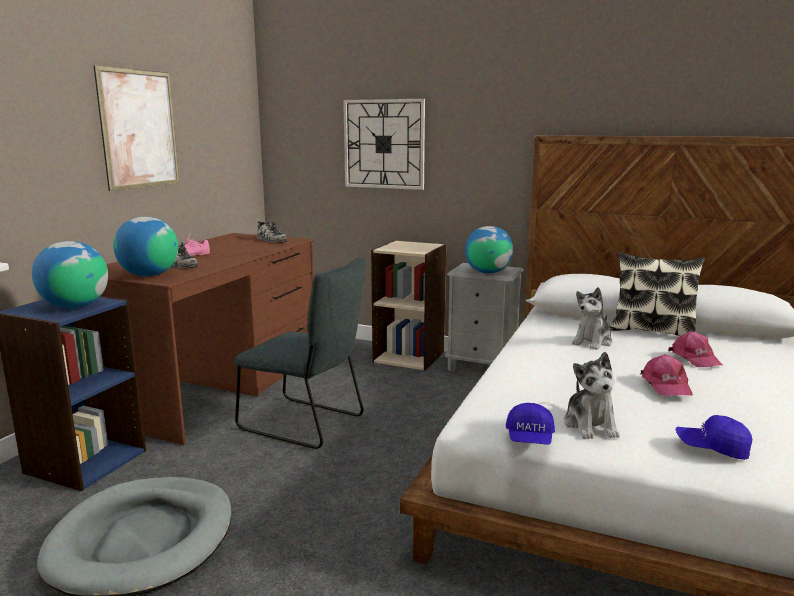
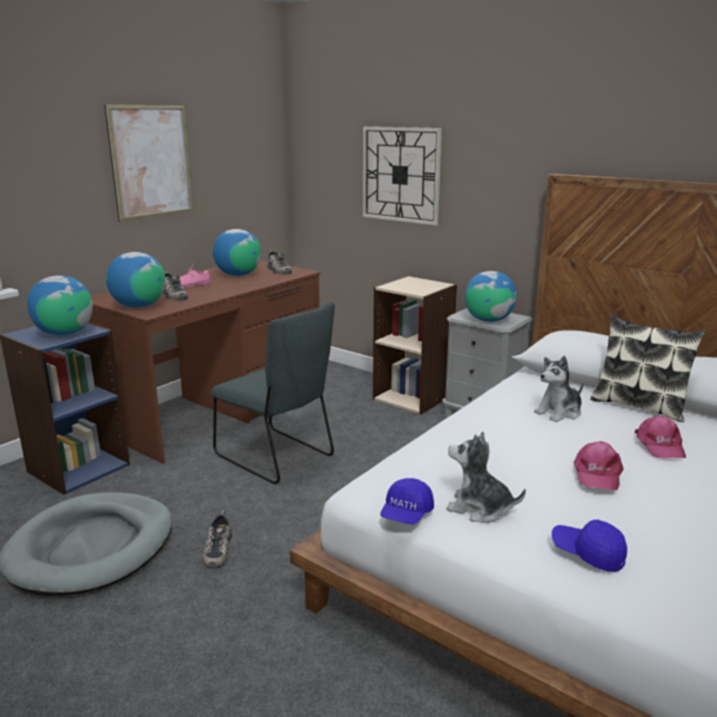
camera: 15 degrees right, 5 degrees up
plush toy [564,352,620,439] -> plush toy turned 105 degrees clockwise [446,432,526,523]
none -> shoe [202,510,232,569]
none -> globe [213,229,261,276]

